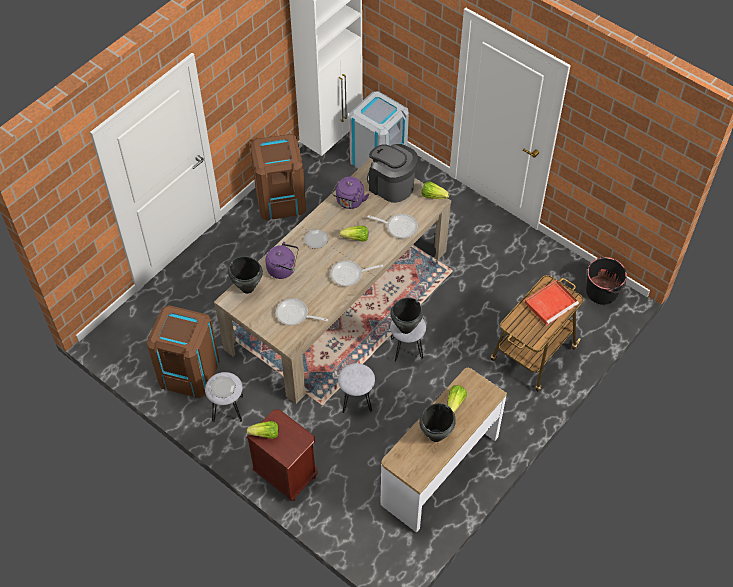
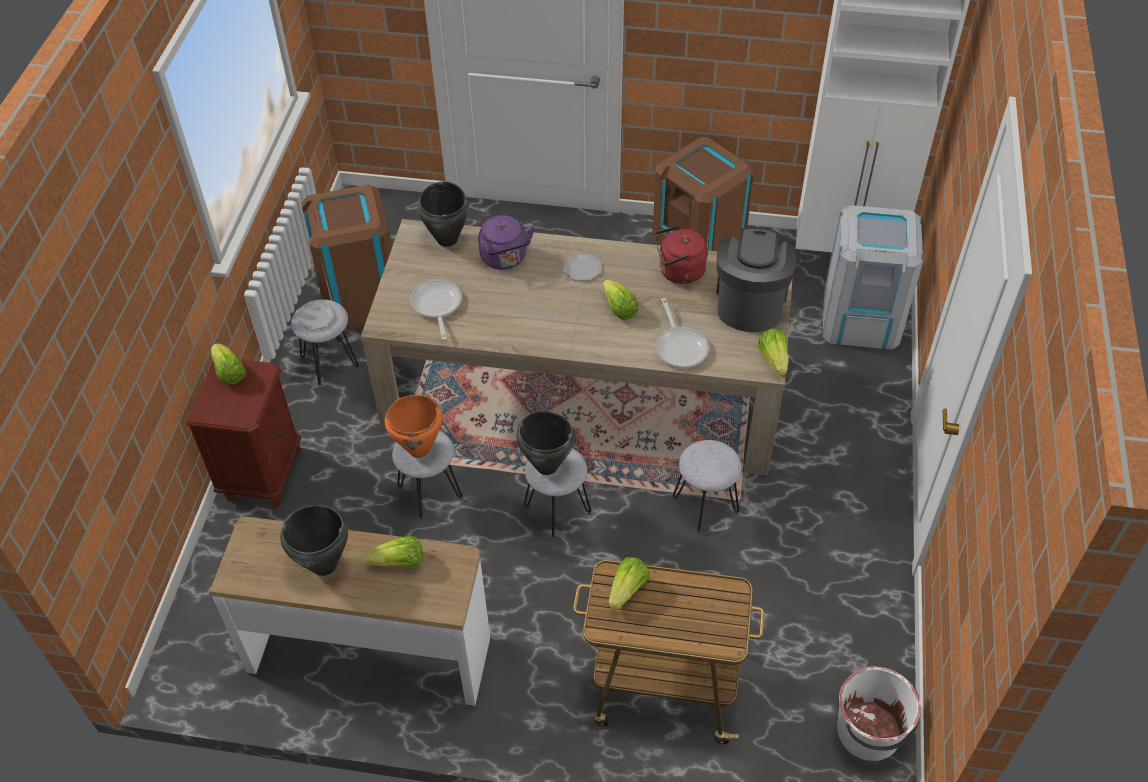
camera: 60 degrees right, 5 degrees down
frying pan [331,260,383,286] -> none
purple kettle [332,177,369,209] -> red kettle [654,225,708,284]
red tray [525,280,579,326] -> none
black bucket [586,257,627,305] -> white bucket [837,667,921,761]
none -> orange cooking pot [385,395,443,458]
none -> lettuce [608,557,649,610]
none -> grey stool [673,440,742,533]

